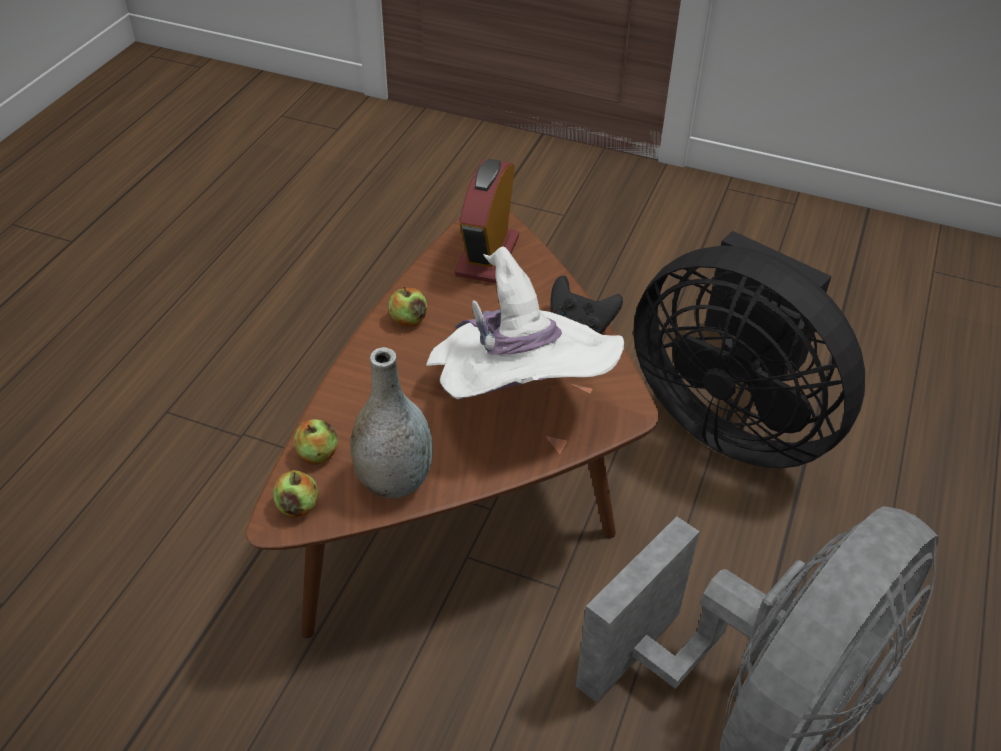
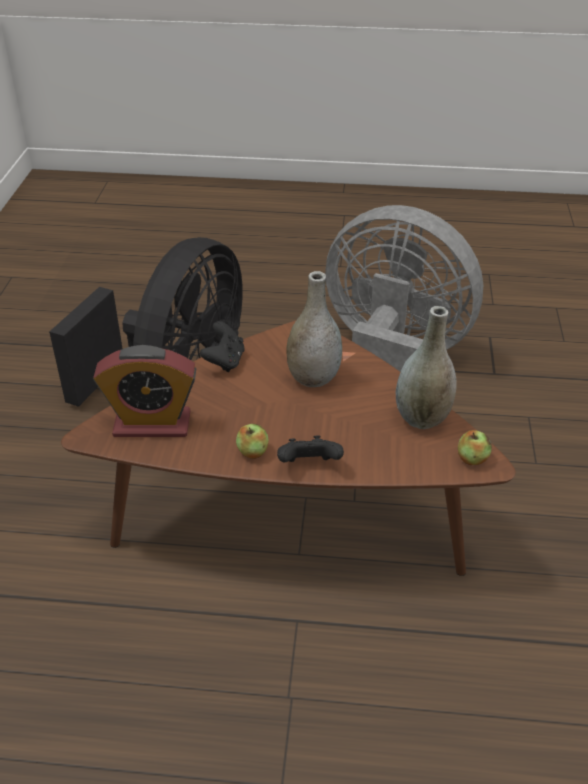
camera: 105 degrees left, 5 degrees down
apple [294,419,338,464] -> none
white hat [426,247,624,400] -> grey vase [286,271,342,387]
none -> black game controller [277,435,344,462]

